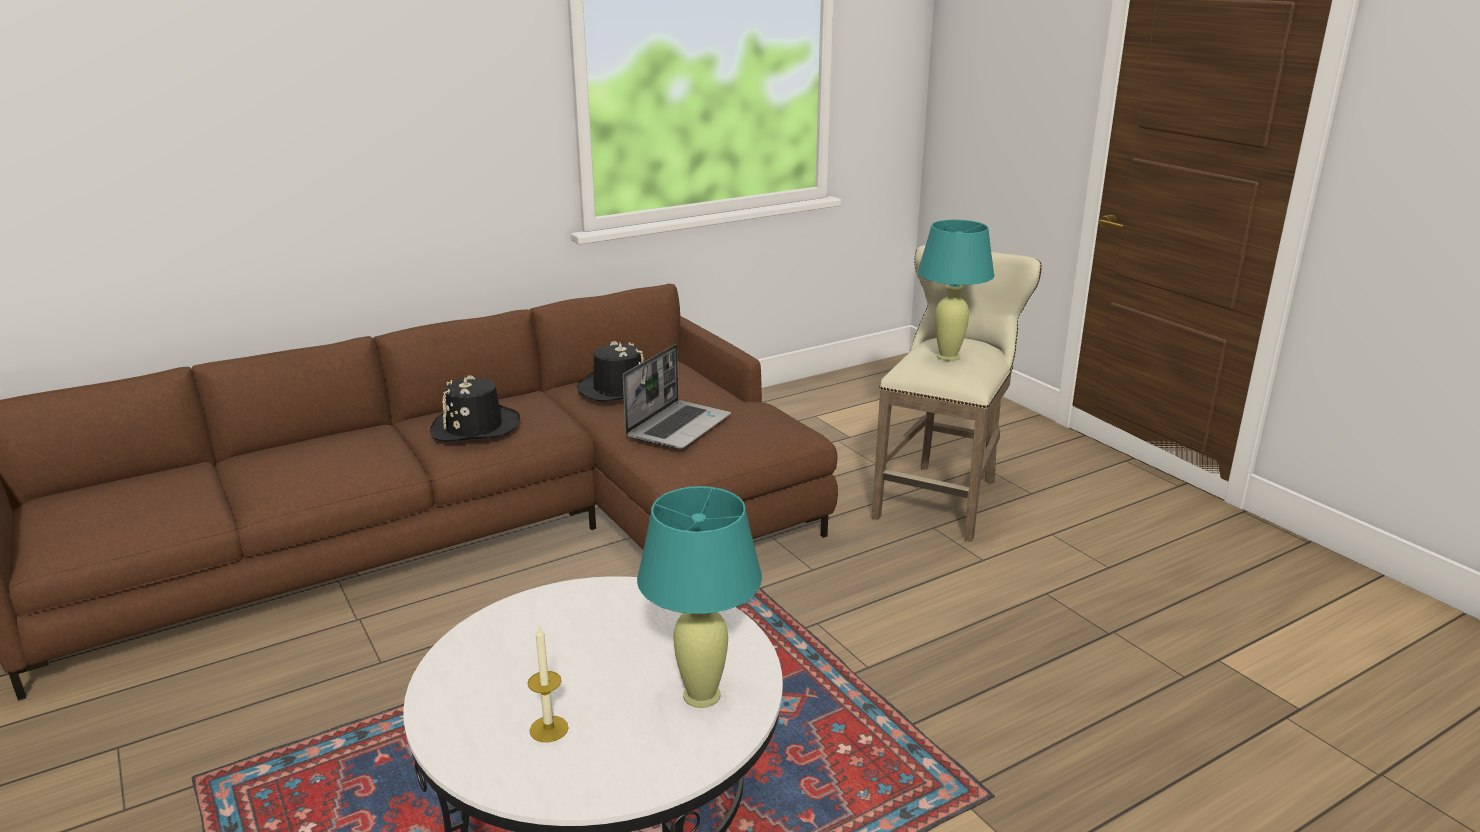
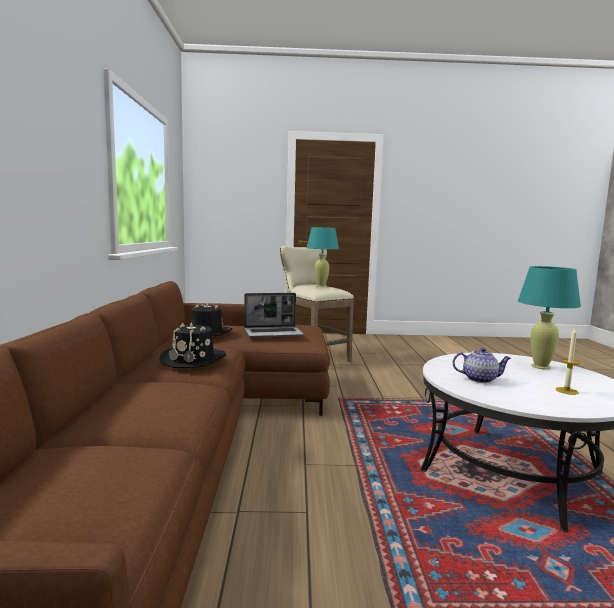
camera: 60 degrees left, 15 degrees down
laptop [623,344,731,449] -> laptop turned 105 degrees clockwise [244,293,304,338]
none -> teapot [453,347,511,383]

